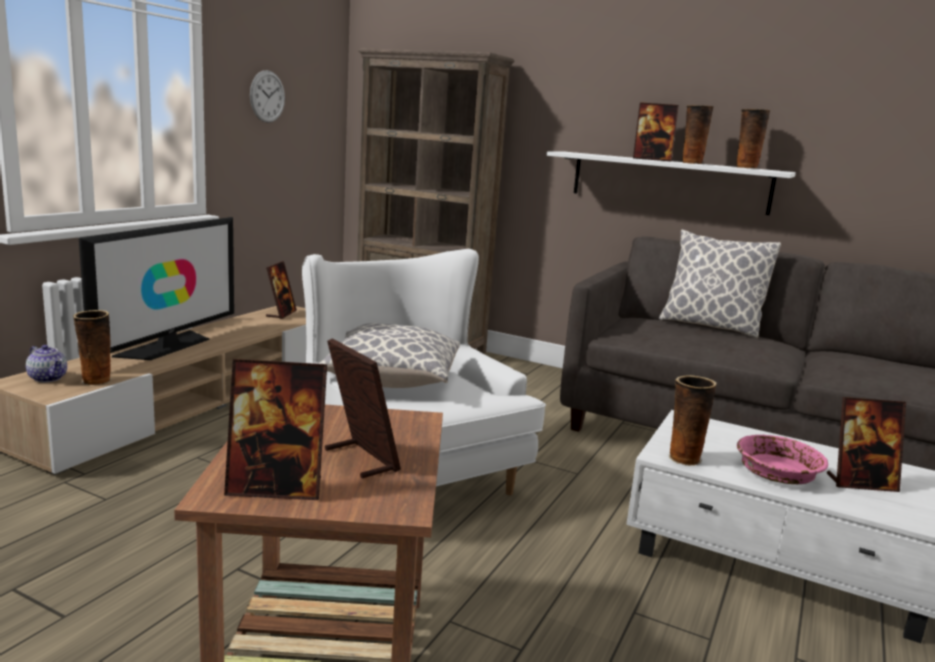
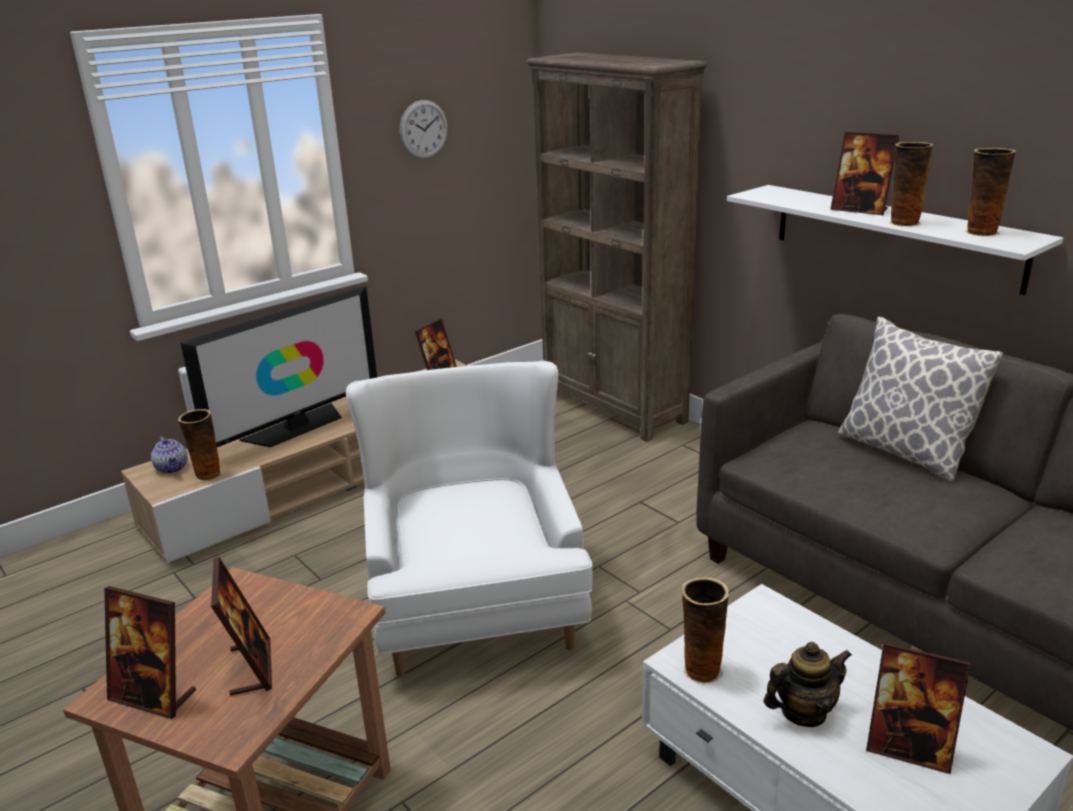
camera: 25 degrees right, 10 degrees up
pillow [319,323,460,388] -> none
pink bowl [737,435,828,484] -> teapot [764,642,852,727]

